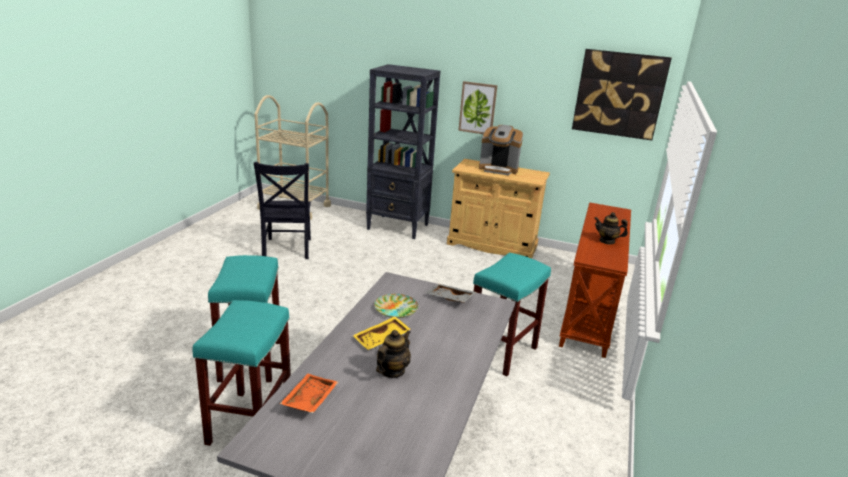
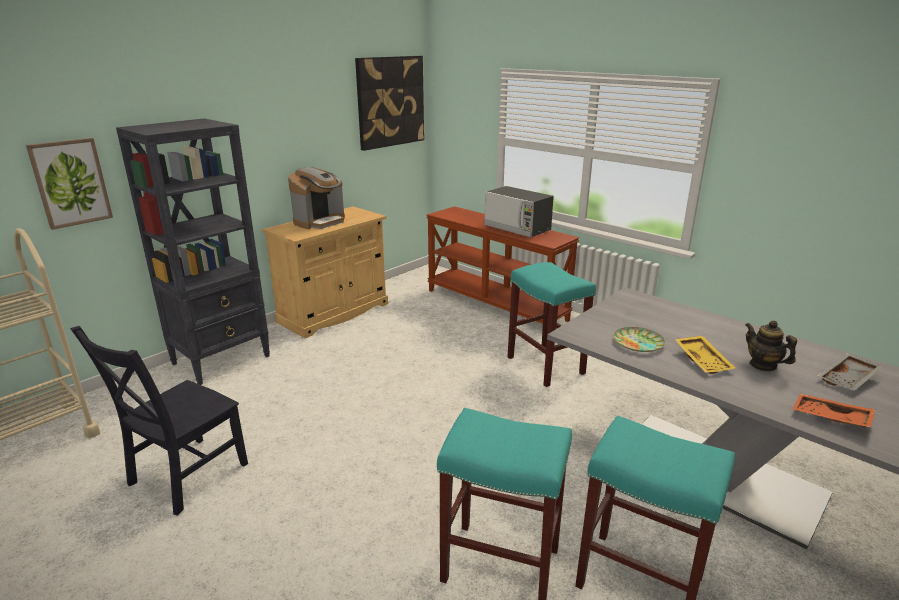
camera: 65 degrees left, 0 degrees up
black chair [254,162,311,259] -> black chair turned 105 degrees clockwise [70,326,248,515]
grey tray [426,284,476,303] -> grey tray moved to [817,353,883,391]
picture [458,81,498,134] -> picture moved to [26,138,113,230]
teapot [594,212,628,244] -> microwave [484,186,554,237]

